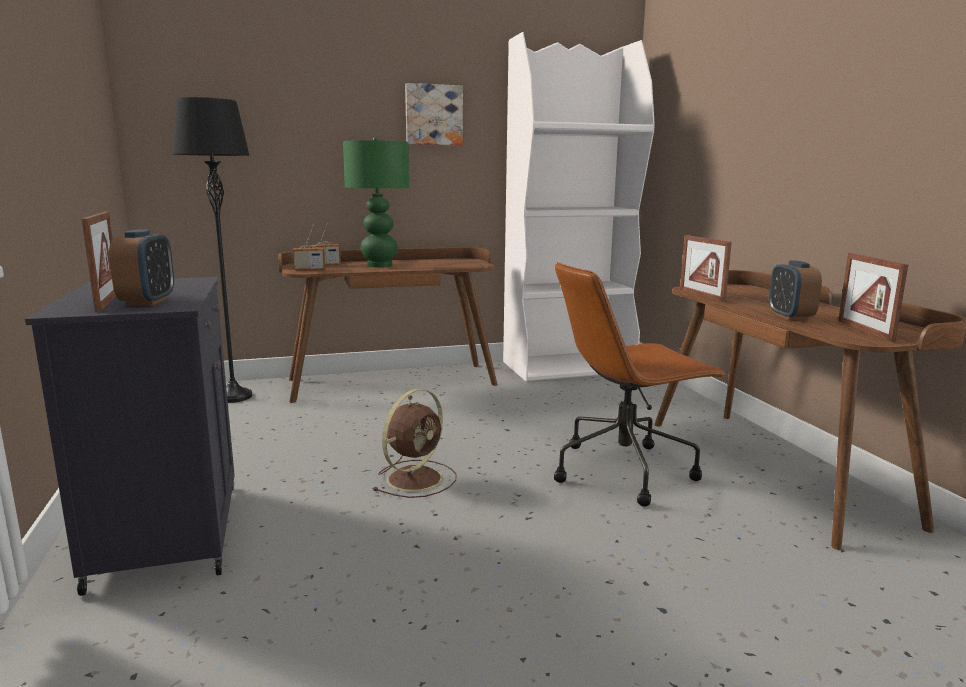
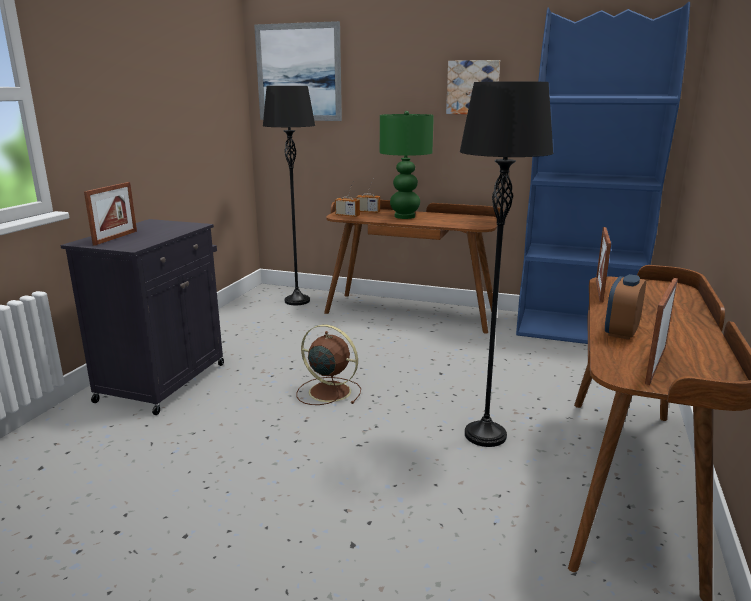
camera: 35 degrees right, 5 degrees up
alarm clock [109,229,174,306] -> none
brown fan [372,389,456,498] -> brown fan turned 135 degrees counterclockwise [296,325,361,405]
white bookcase [503,32,655,381] -> blue bookcase [516,2,690,344]
brown office chair [554,262,727,507] -> black floor lamp [460,82,553,447]
none -> picture [254,21,342,121]

